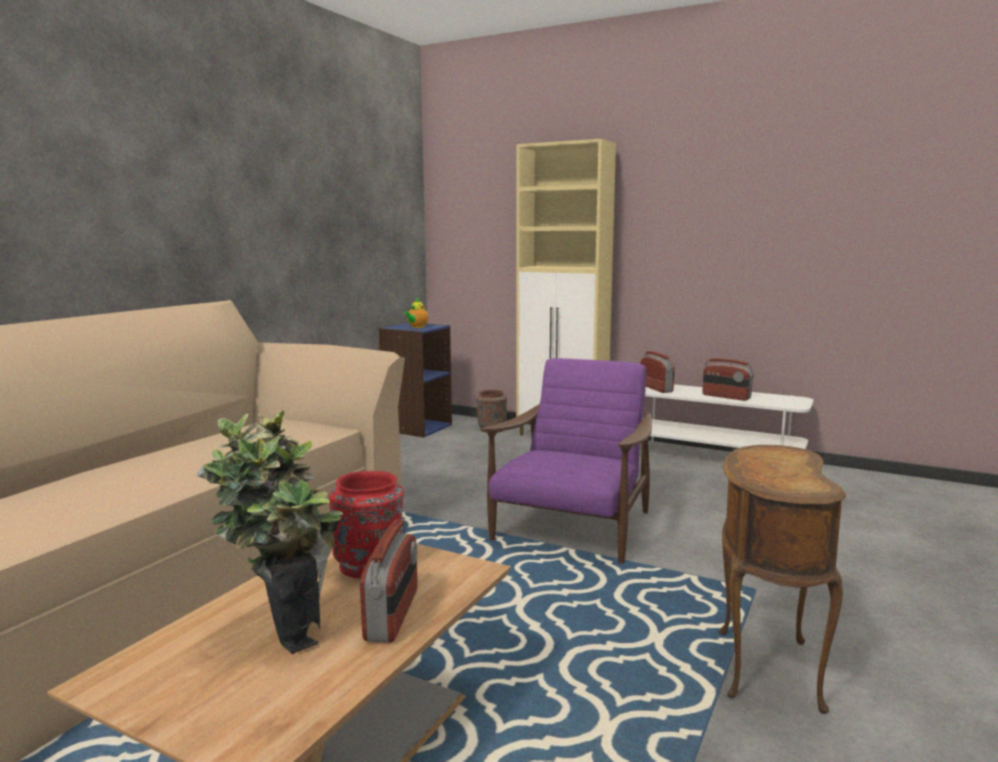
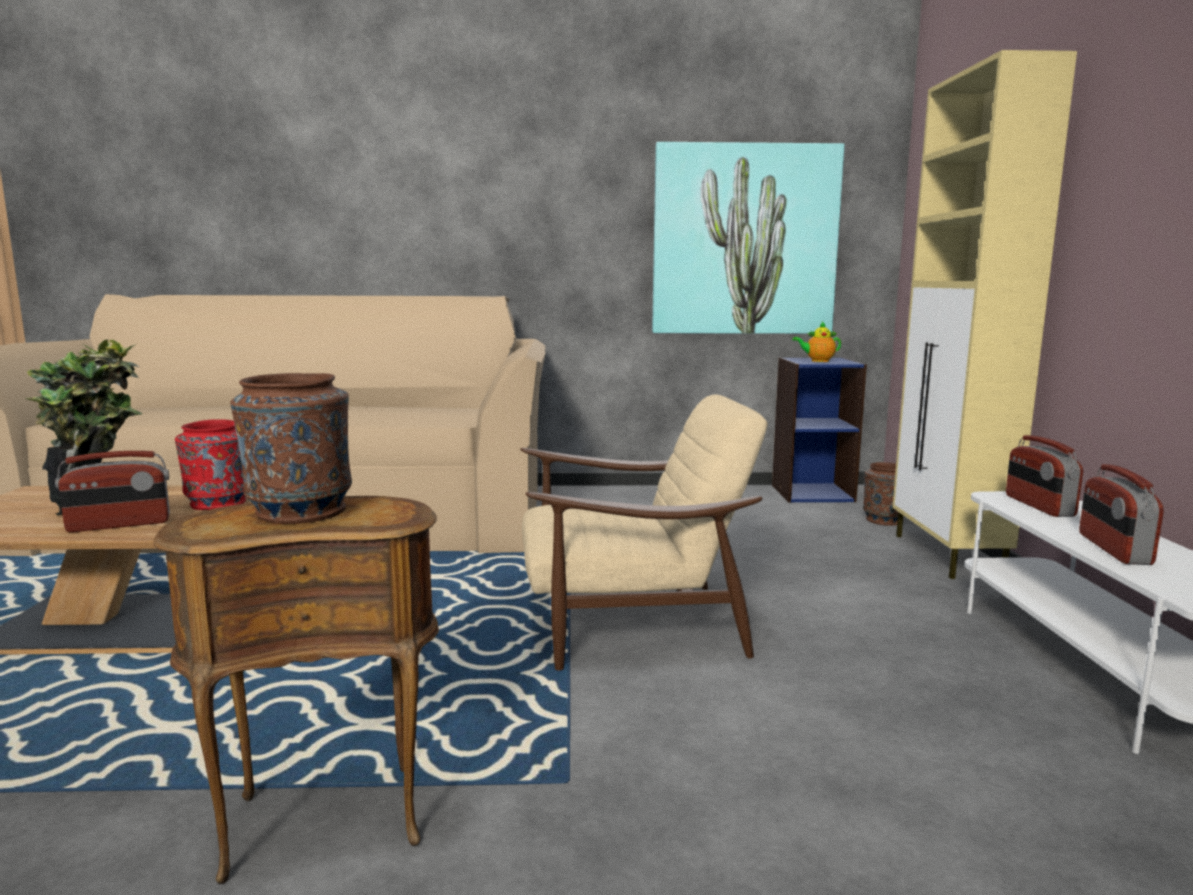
camera: 60 degrees right, 0 degrees up
purple armchair [481,358,652,564] -> beige armchair [520,394,768,670]
radio [641,351,674,393] -> radio turned 135 degrees clockwise [1006,435,1083,517]
none -> brown vase [230,373,352,524]
none -> picture [652,142,845,334]

